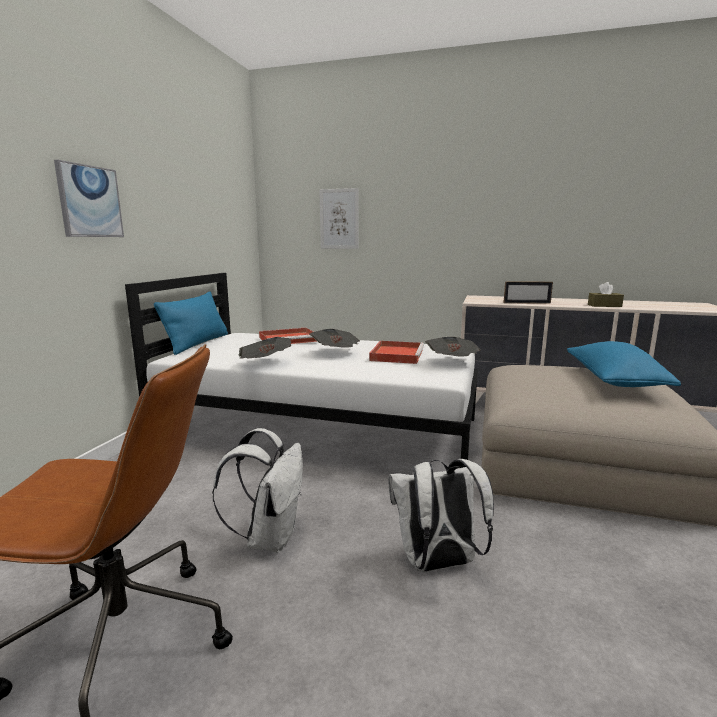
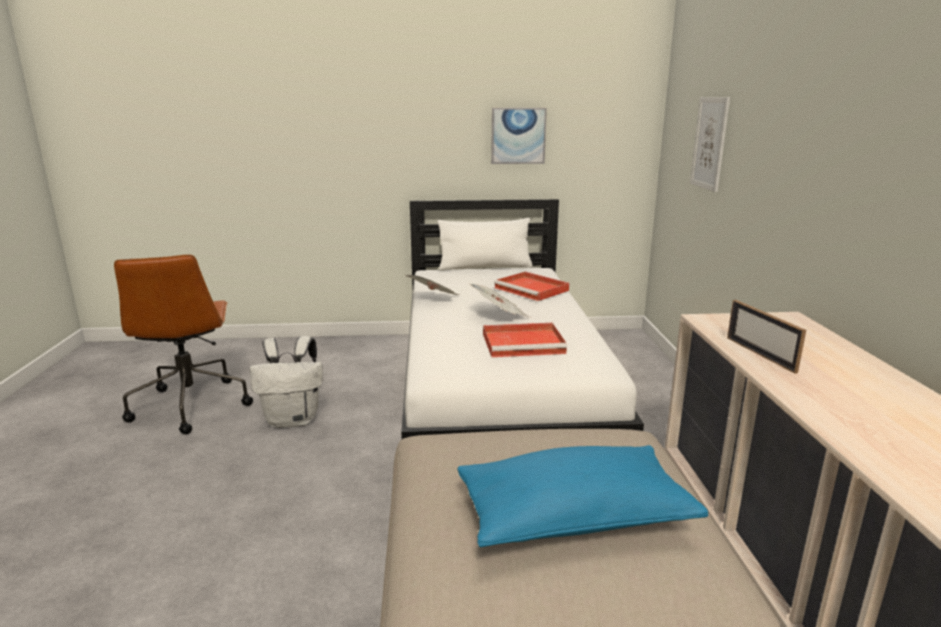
camera: 70 degrees right, 5 degrees up
picture [54,160,124,237] -> picture moved to [491,108,547,164]
blue pillow [154,292,228,355] -> white pillow [437,218,533,271]
white backpack [388,459,494,572] -> none
newspaper [425,337,481,356] -> none
brown tissue box [588,282,624,307] -> none

